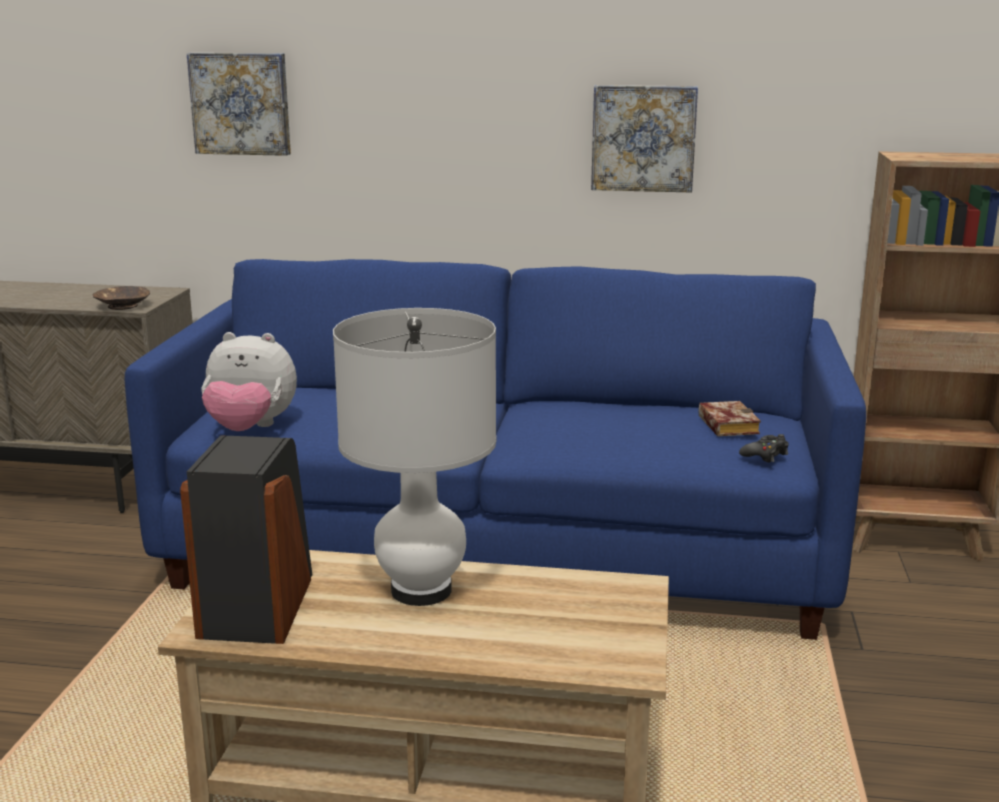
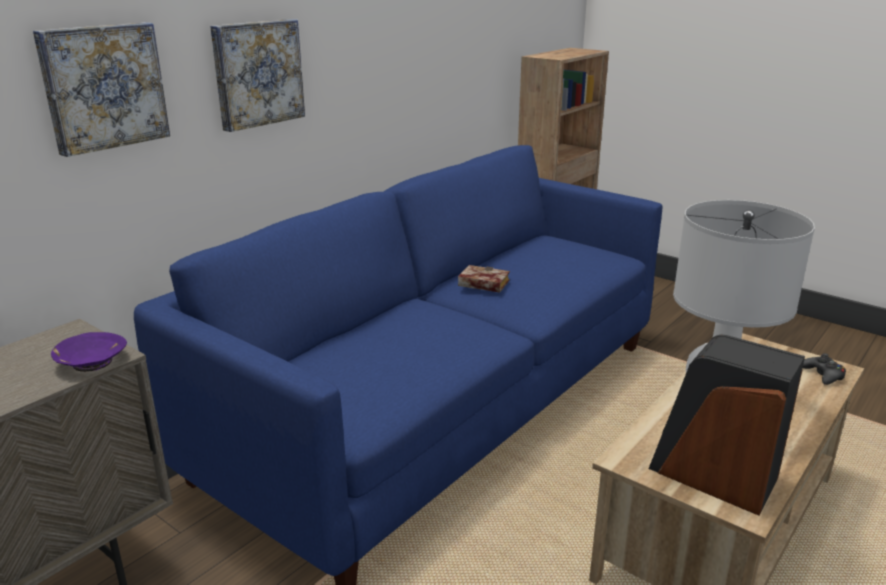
camera: 60 degrees left, 5 degrees up
brown bowl [93,286,150,310] -> purple bowl [51,332,127,372]
plush toy [201,332,297,431] -> none
picture [591,85,698,192] -> picture moved to [210,19,305,132]
book [698,401,761,436] -> book moved to [458,265,510,293]
black game controller [739,434,789,463] -> black game controller moved to [803,353,846,385]

